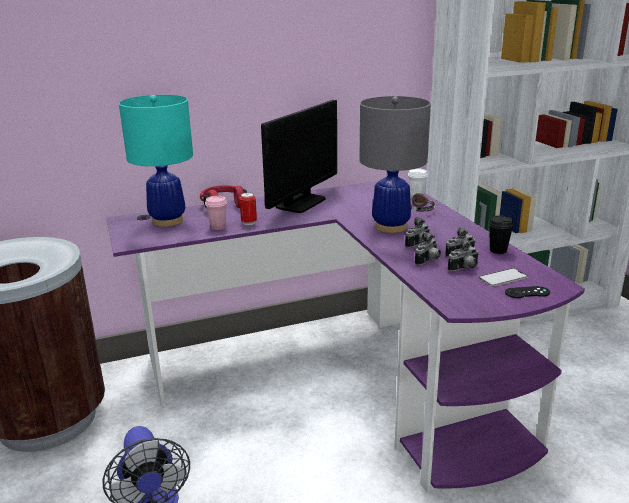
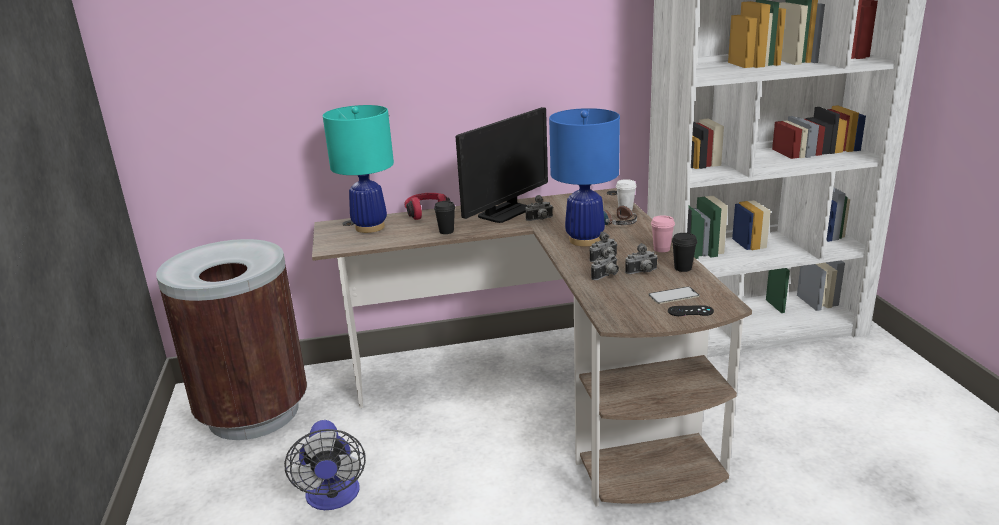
camera: 10 degrees right, 0 degrees up
purple desk [106,181,585,493] -> brown desk [312,188,752,506]
pink cup [205,196,227,230] -> pink cup moved to [651,215,675,252]
can [240,193,257,225] -> black cup [434,201,455,234]
grey table lamp [359,96,431,233] -> blue table lamp [549,108,620,246]
camera [448,239,479,272] -> camera moved to [525,195,553,221]

